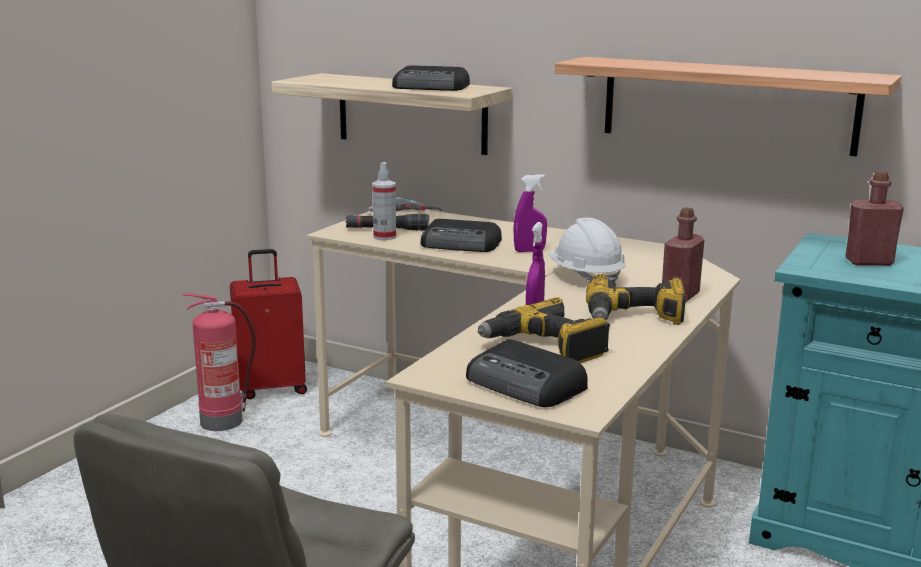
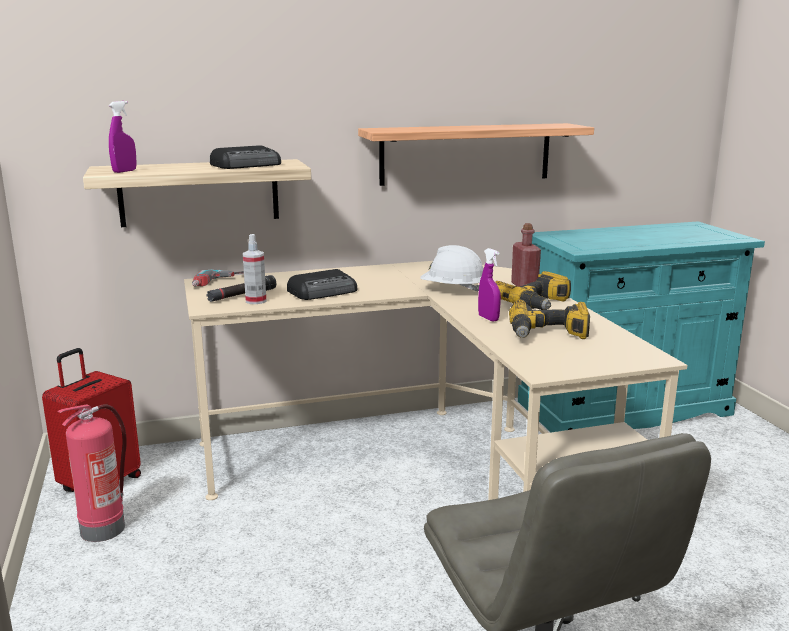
camera: 45 degrees left, 0 degrees up
radio [466,339,588,407] -> none
purple spray bottle [513,174,547,252] -> purple spray bottle moved to [109,101,137,173]
red bottle [845,171,904,266] -> none

